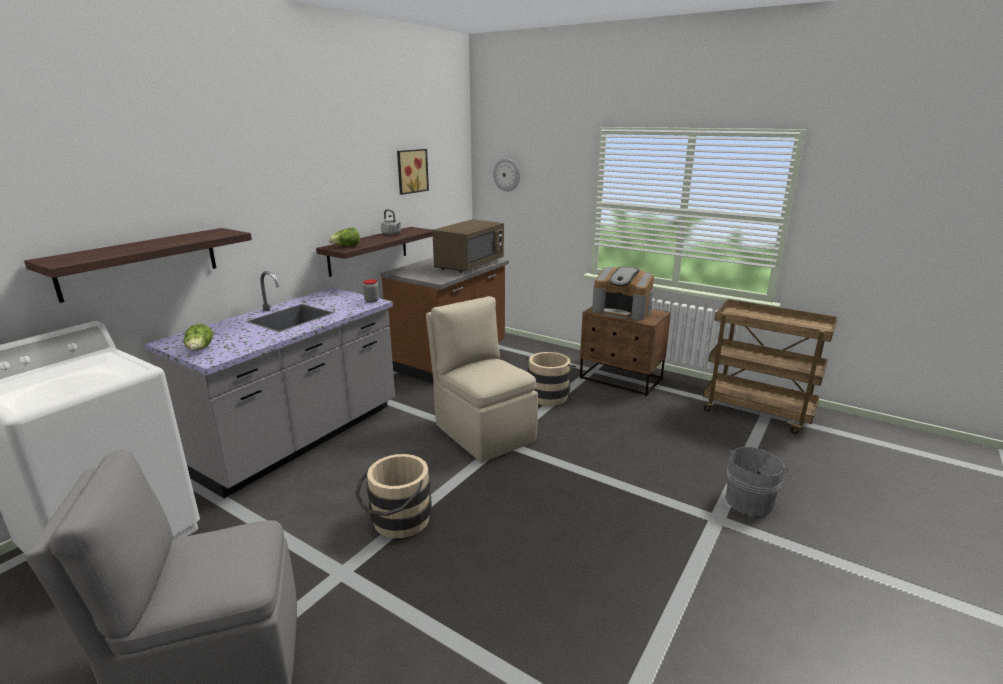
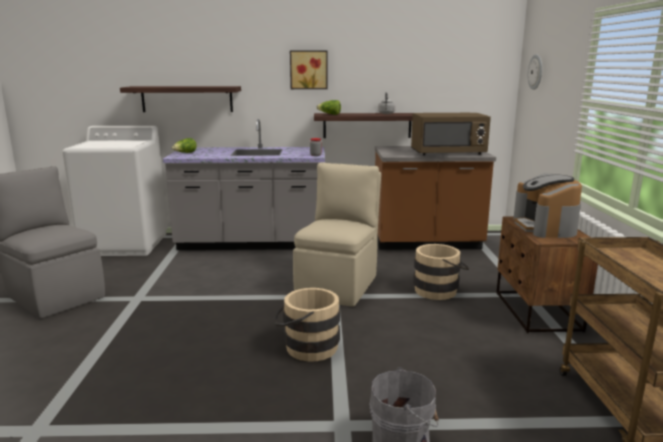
camera: 55 degrees right, 5 degrees down
beige bucket [355,454,432,538] -> beige bucket moved to [273,288,340,362]
picture [397,149,429,195] -> picture moved to [290,51,328,89]

